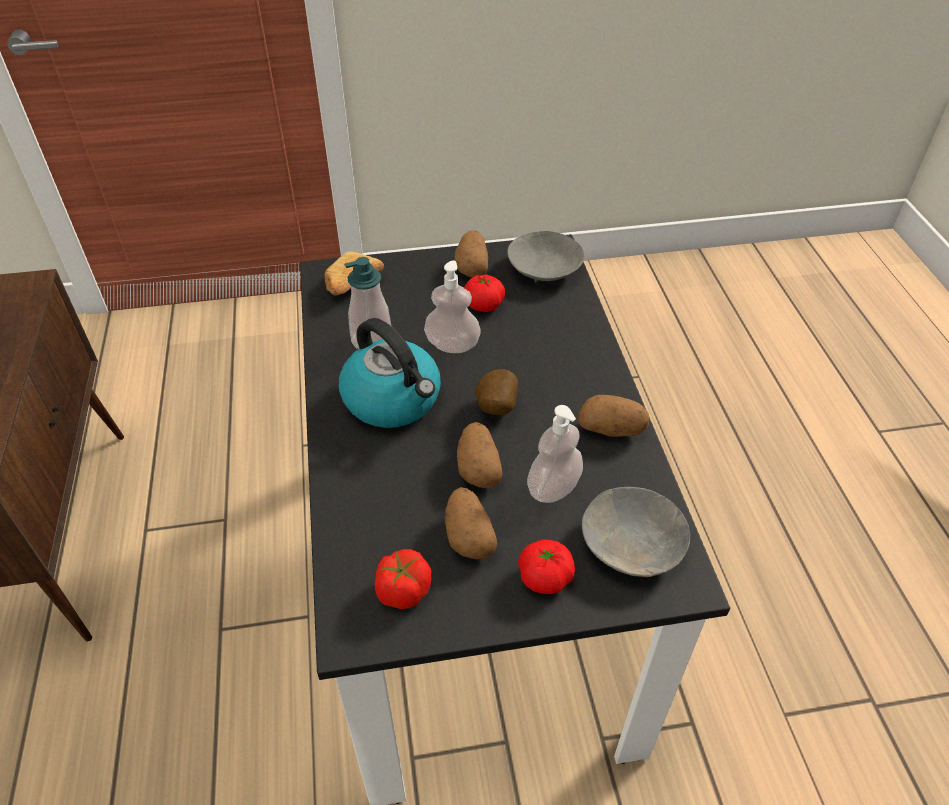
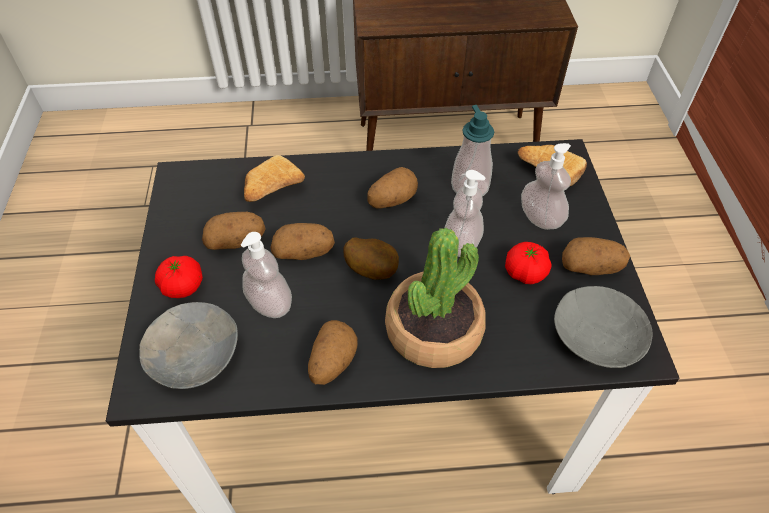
camera: 95 degrees right, 5 degrees up
kettle [339,318,441,428] -> potato [368,167,418,209]
tomato [374,549,431,609] -> none
none -> bread [244,155,305,202]
none -> potted plant [385,228,486,368]
none -> soap dispenser [521,143,571,230]

